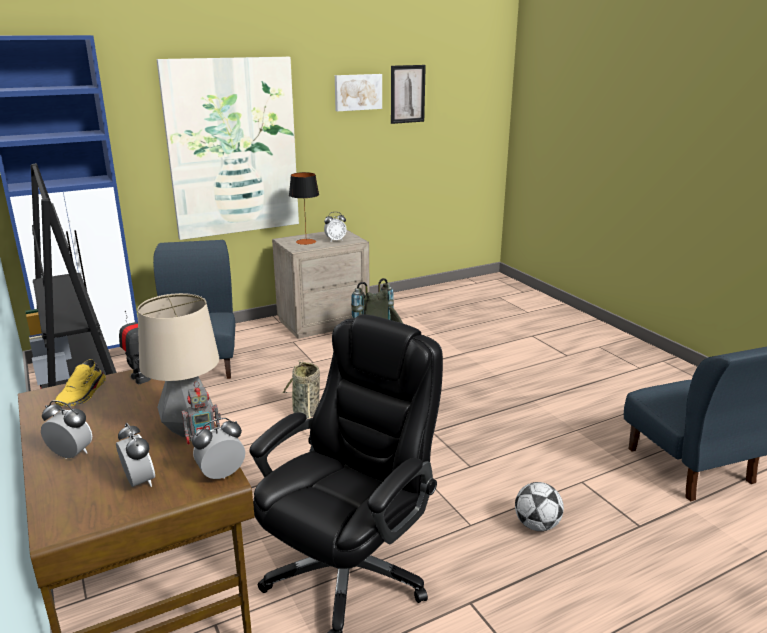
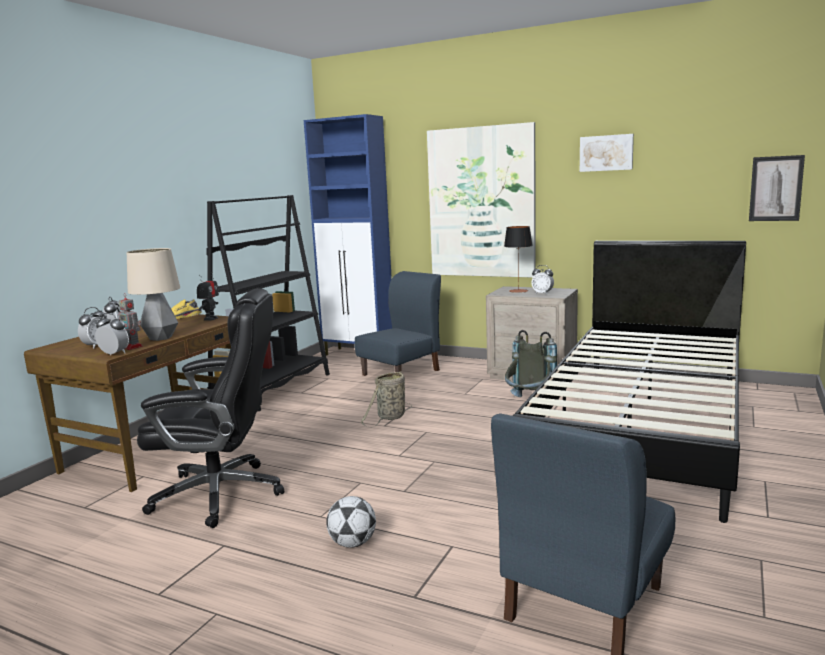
camera: 55 degrees right, 10 degrees down
picture [391,65,426,124] -> picture moved to [749,155,805,221]
none -> black bed [513,241,746,523]

